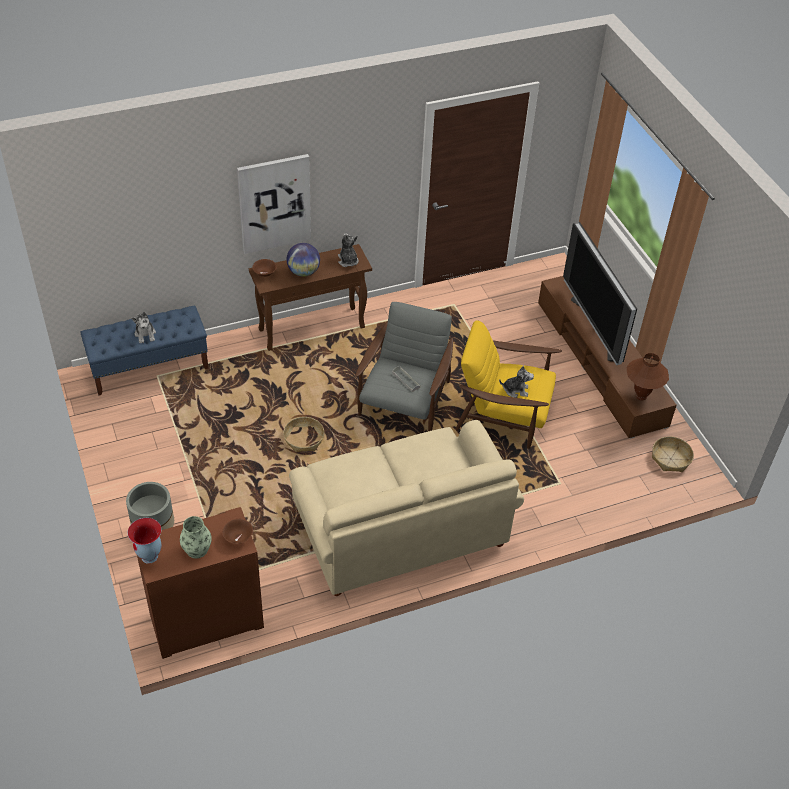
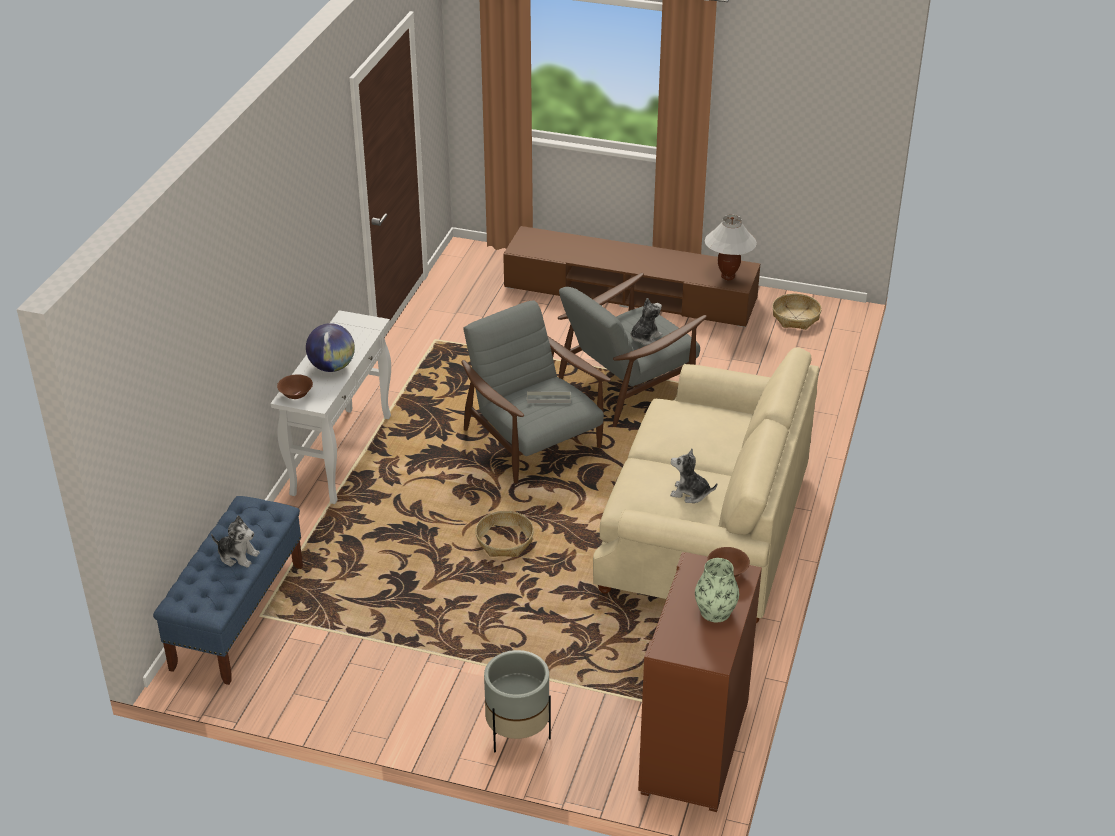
camera: 50 degrees left, 10 degrees down
vase [128,518,161,564] -> none
picture [237,154,311,254] -> none
brown console table [249,244,372,351] -> white console table [271,310,391,504]
plush toy [338,234,359,267] -> plush toy moved to [670,449,717,503]
yellow armchair [456,320,562,449] -> grey armchair [558,273,707,427]
television [563,222,637,365] -> none
brown table lamp [627,353,669,401] -> white table lamp [705,215,757,280]

